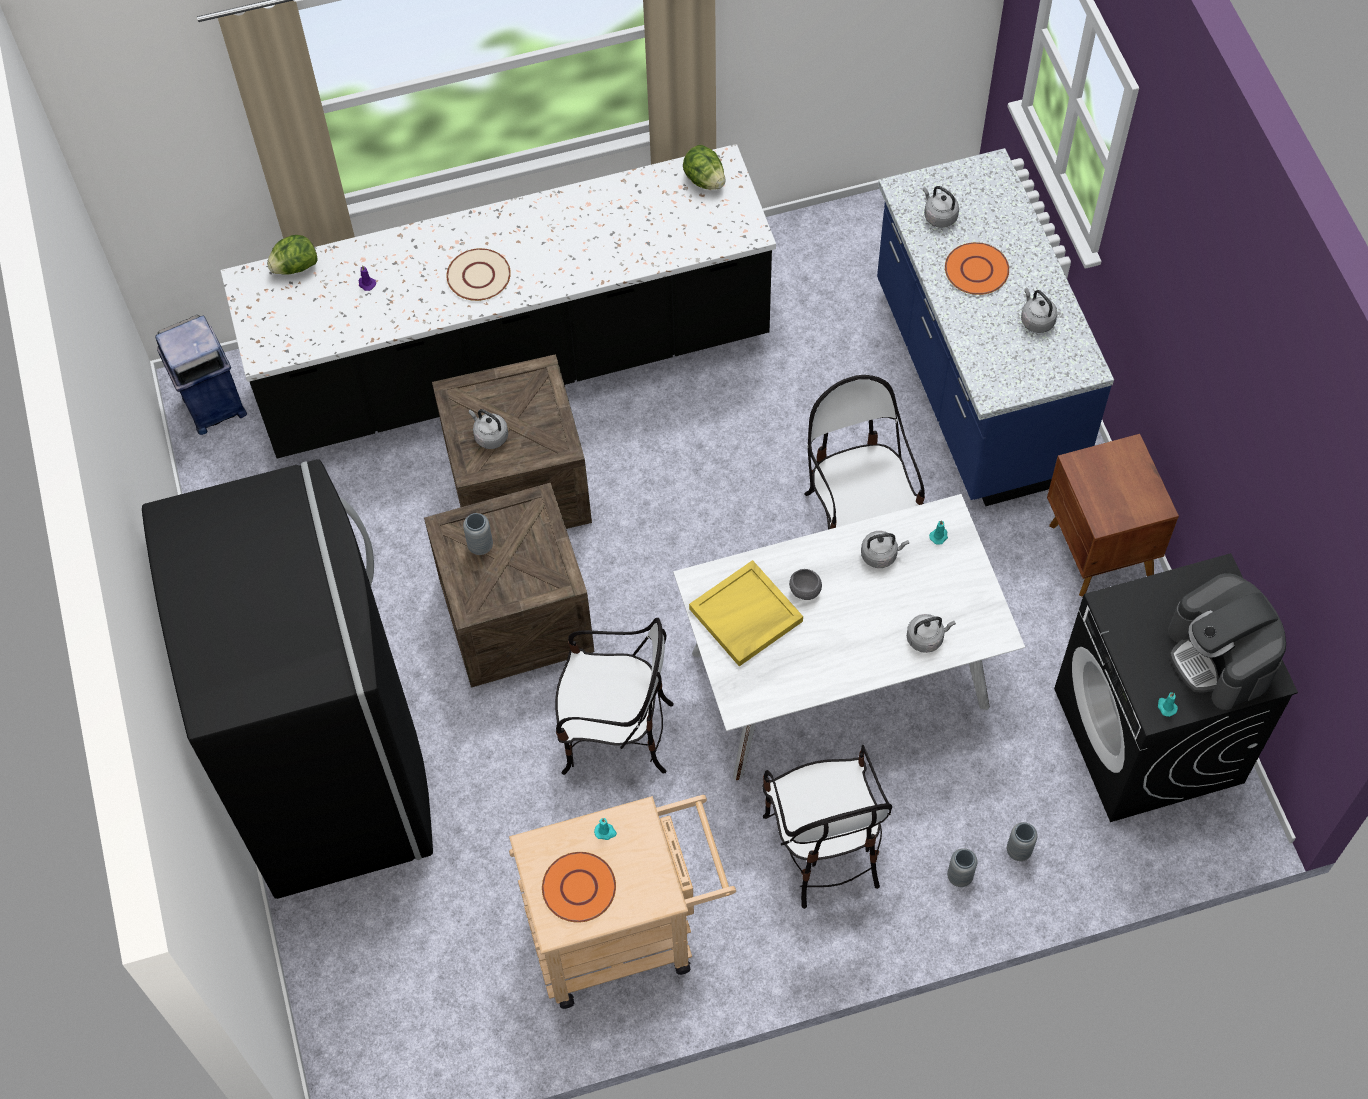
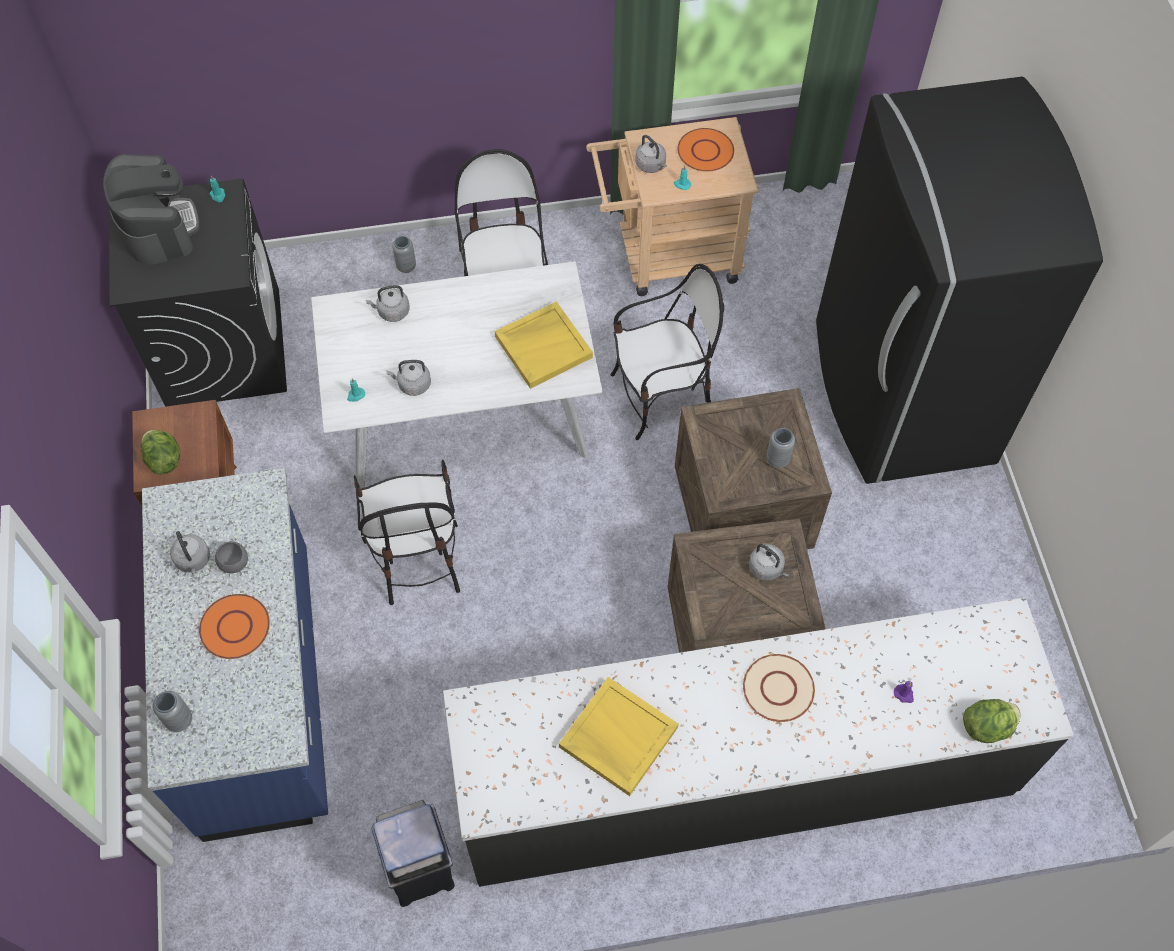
camera: 175 degrees left, 0 degrees up
blue trash can [155,315,247,435] -> blue trash can moved to [372,800,455,907]
chair [555,618,674,775] -> chair turned 150 degrees clockwise [610,264,724,440]
lettuce [683,145,725,190] -> lettuce moved to [140,430,180,475]
grey bowl [789,569,822,600] -> grey bowl moved to [215,541,248,573]
grey kettle [923,186,959,228] -> grey kettle moved to [635,135,667,173]
grey vase [1007,822,1038,861] -> grey vase moved to [153,691,192,732]
none -> yellow tray [559,677,679,796]

